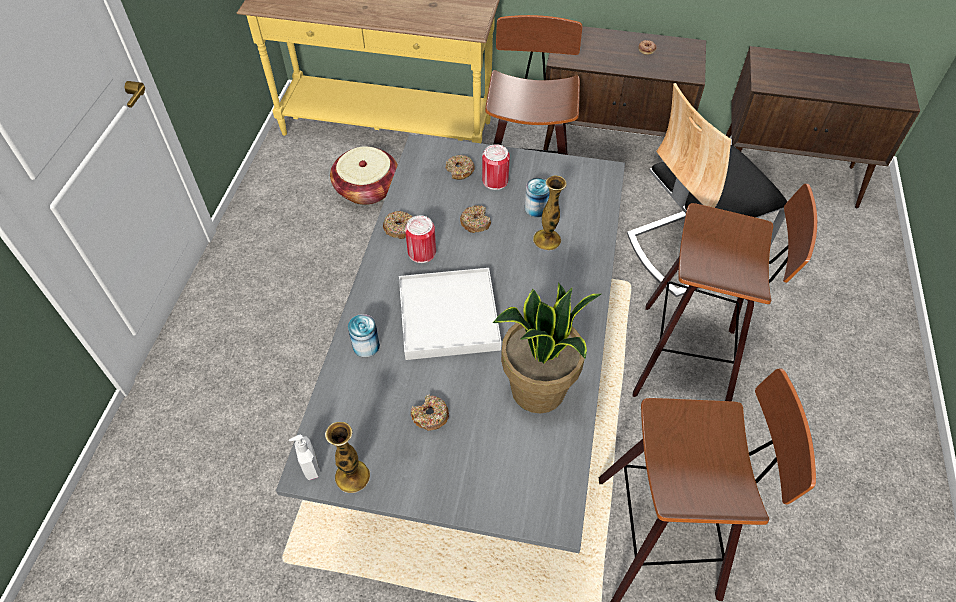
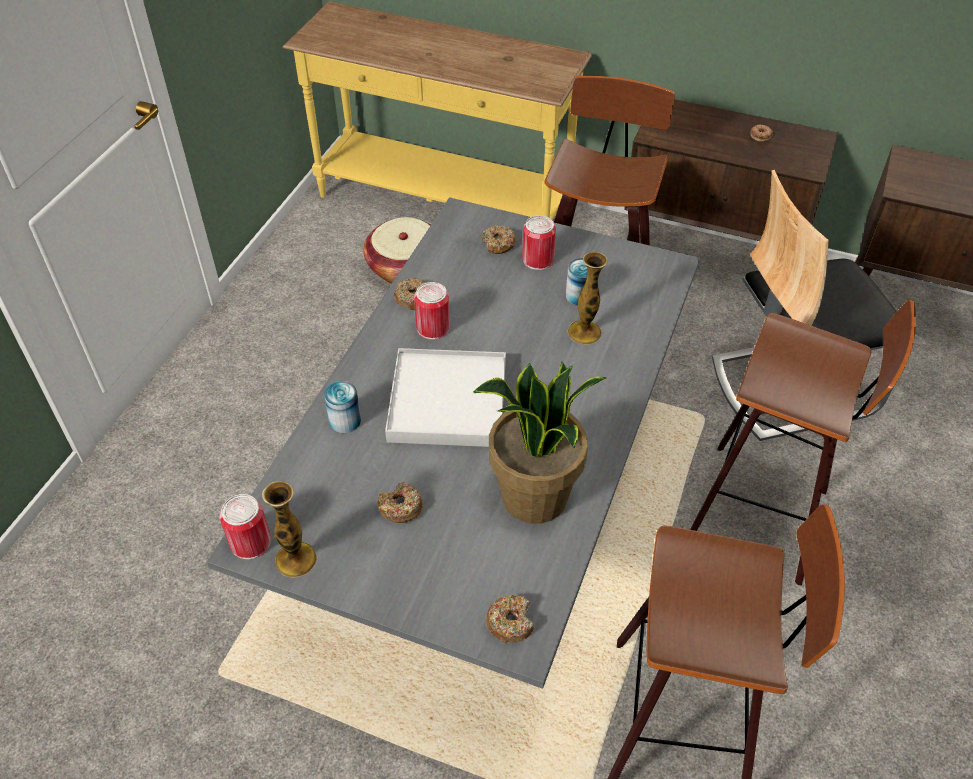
camera: 10 degrees right, 5 degrees down
soap dispenser [289,435,320,480] -> can [220,494,271,560]
donut [460,205,491,233] -> donut moved to [486,595,534,642]

